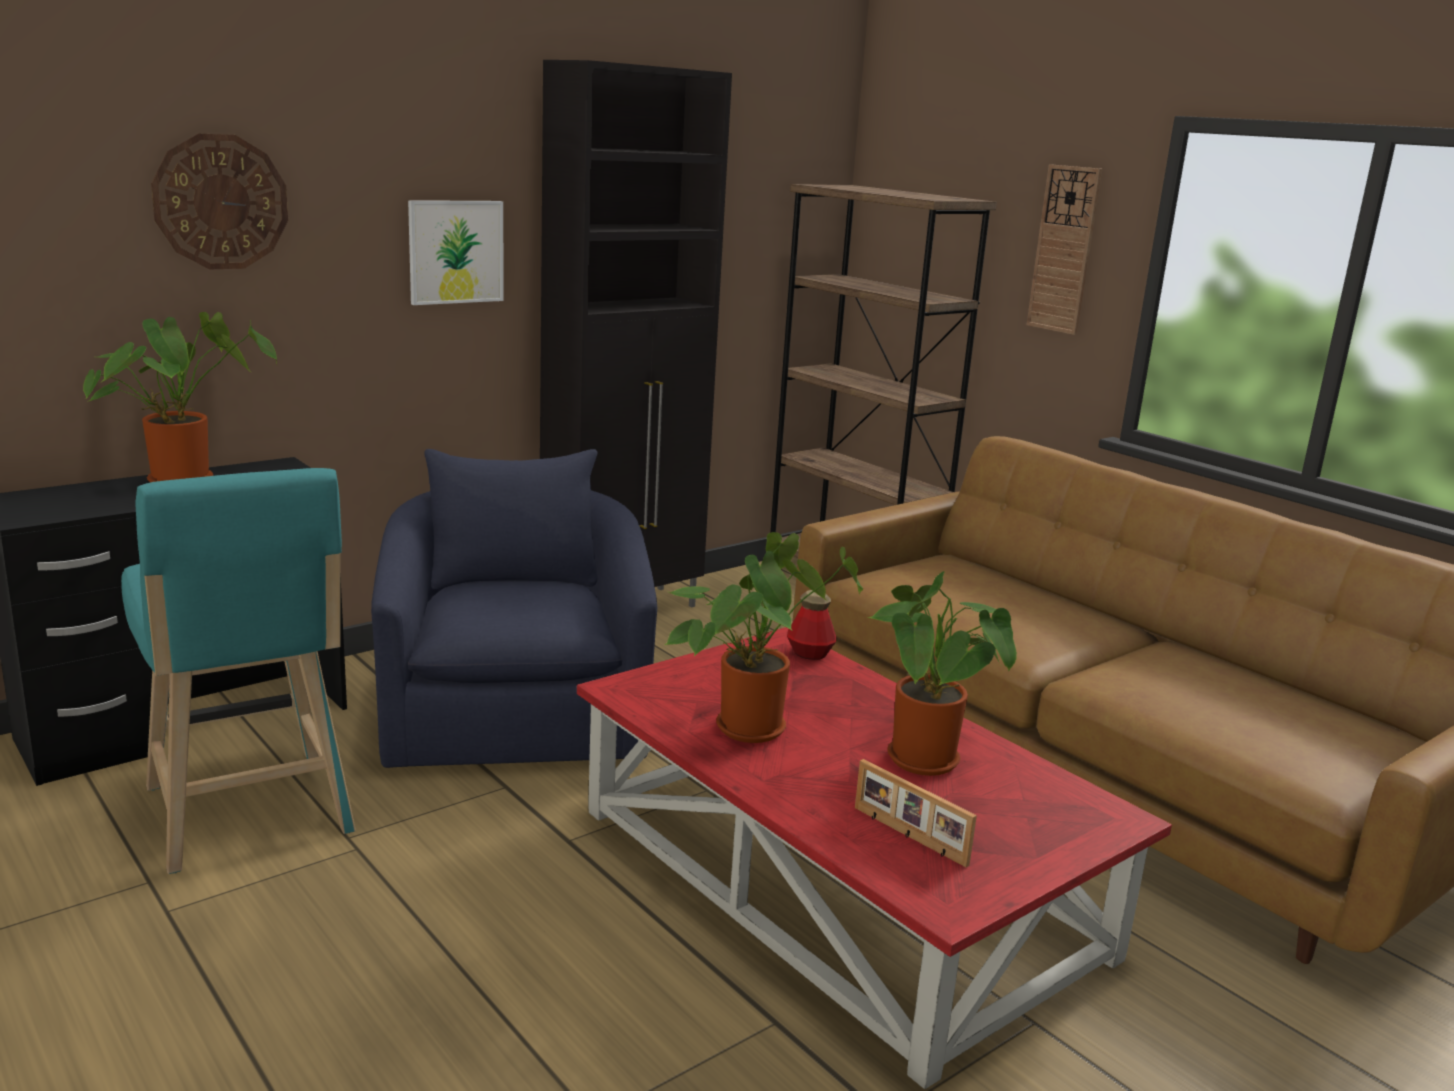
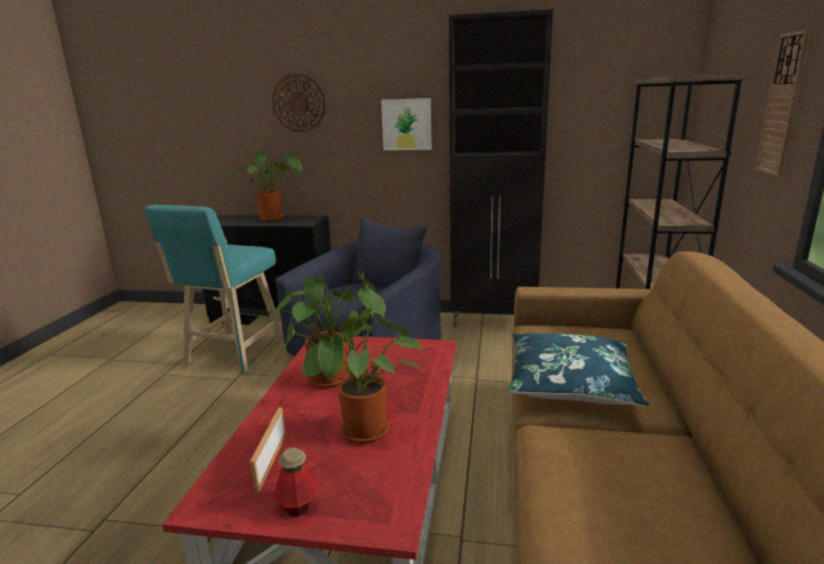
camera: 50 degrees right, 0 degrees up
bottle [787,590,836,660] -> bottle moved to [274,448,317,516]
none -> blue pillow [508,333,649,407]

